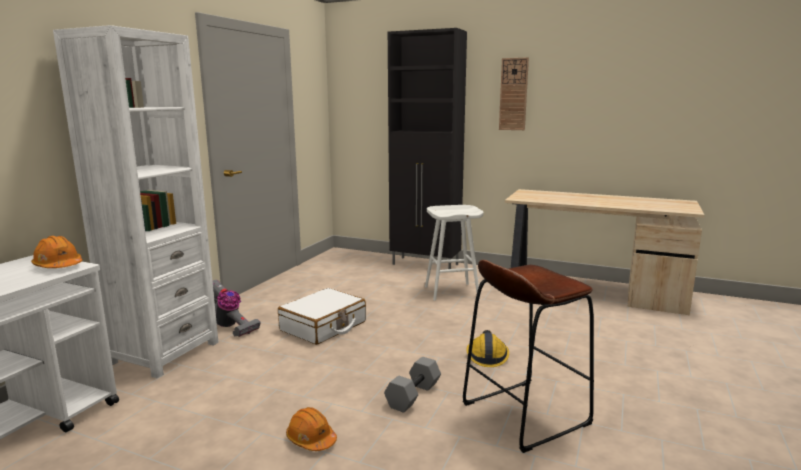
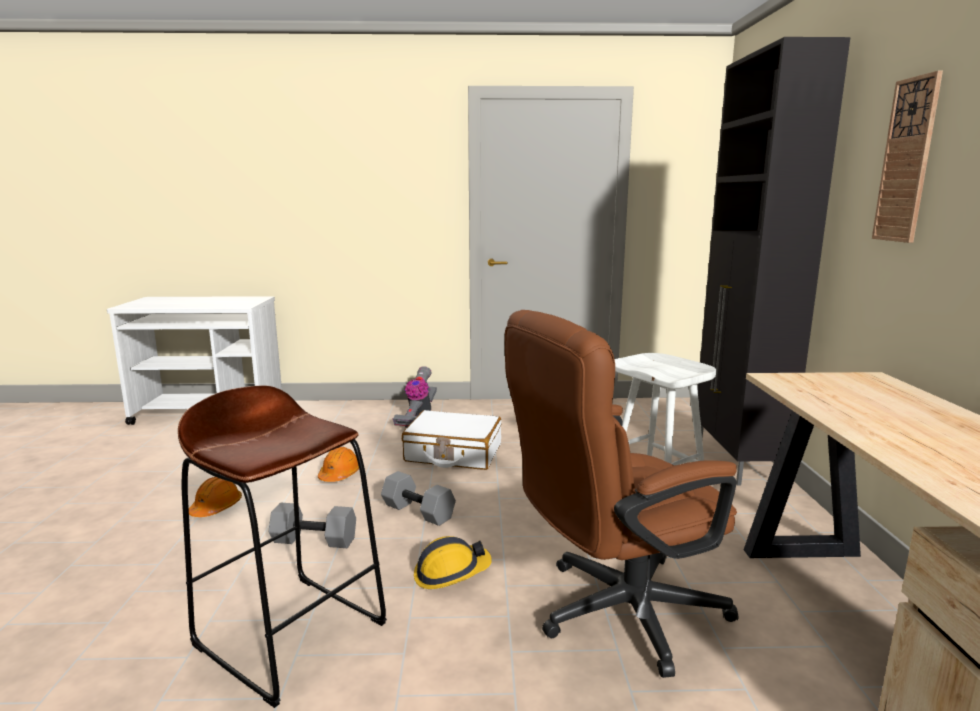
camera: 65 degrees right, 0 degrees up
orange hard hat [31,236,82,268] -> orange hard hat moved to [318,447,359,482]
white bookcase [53,25,219,379] -> none
none -> grey dumbbell [381,471,456,526]
none -> brown office chair [505,310,739,678]

